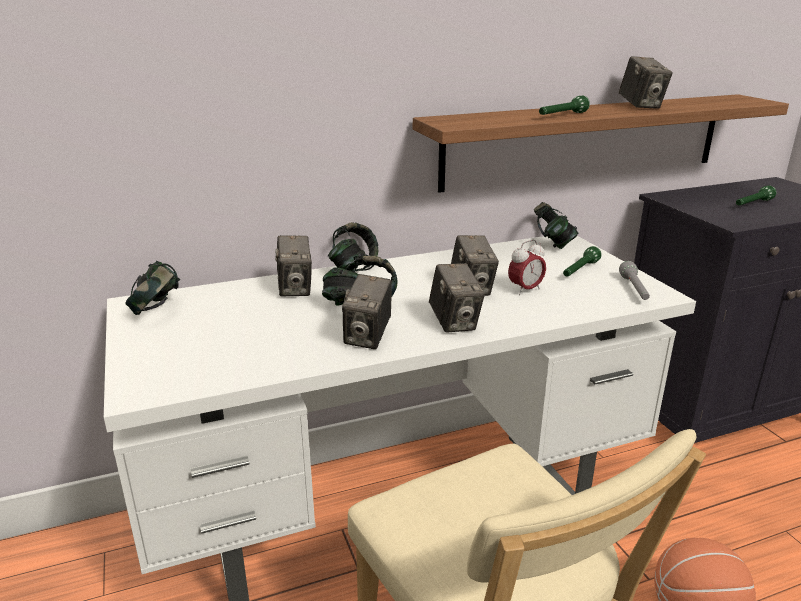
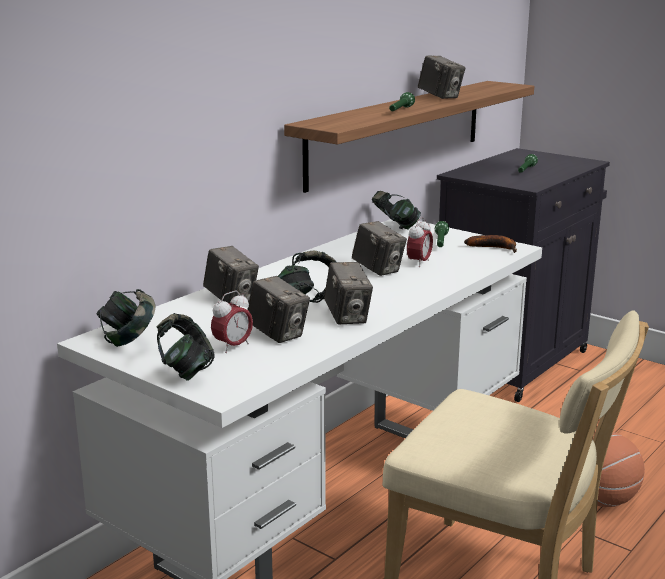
camera: 30 degrees left, 5 degrees down
headphones [328,222,378,272] -> headphones moved to [156,313,215,381]
camera [429,263,485,333] -> camera moved to [247,276,310,343]
grey flashlight [619,261,650,300] -> banana [464,235,517,253]
none -> alarm clock [211,291,253,353]

